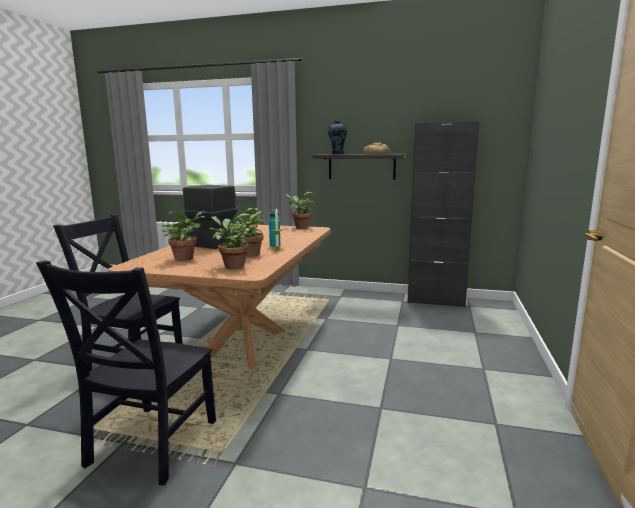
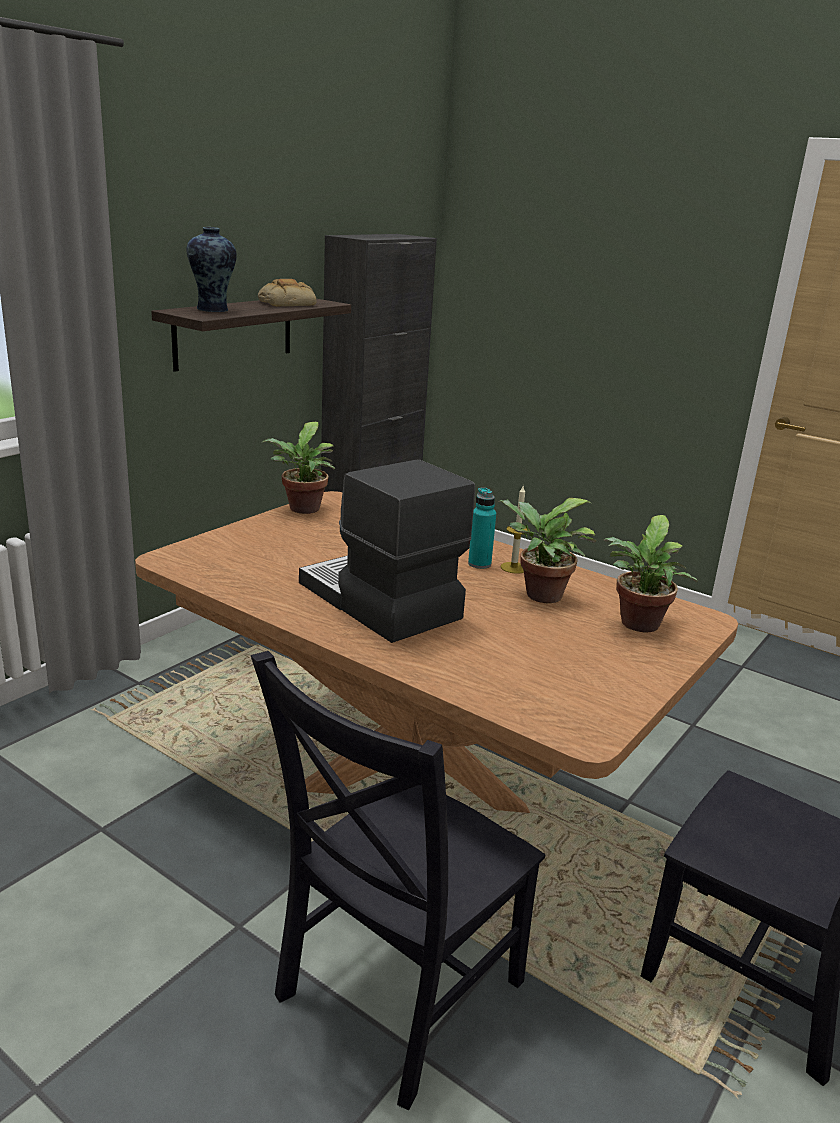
camera: 70 degrees left, 10 degrees up
potted plant [161,211,207,261] -> none

